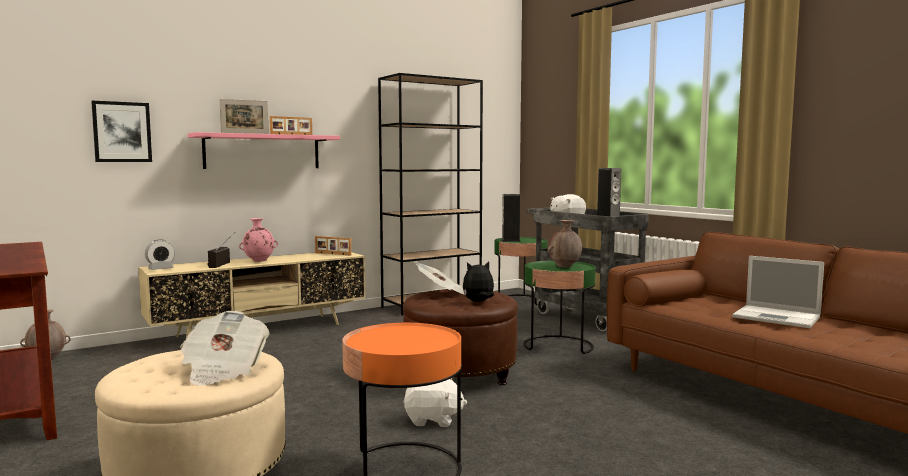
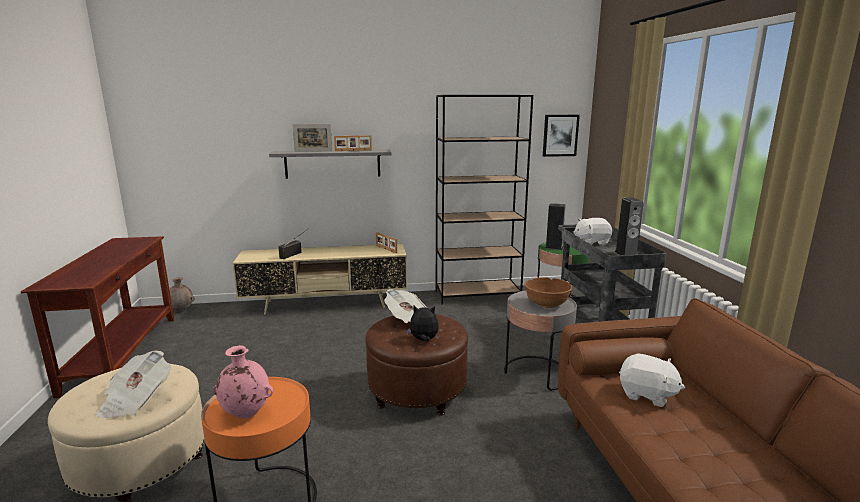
camera: 25 degrees right, 10 degrees up
picture [91,101,152,162] -> picture moved to [543,115,580,157]
alarm clock [145,240,175,270] -> none
pink shelf [188,132,340,169] -> grey shelf [269,150,391,179]
pink vase [239,218,278,262] -> pink vase moved to [213,345,273,419]
white plush toy [403,378,467,427] -> white plush toy moved to [619,353,685,407]
green side table [523,260,596,354] -> grey side table [504,291,577,390]
brown vase [547,220,582,268] -> brown bowl [525,277,572,308]
laptop [732,256,824,328] -> none

